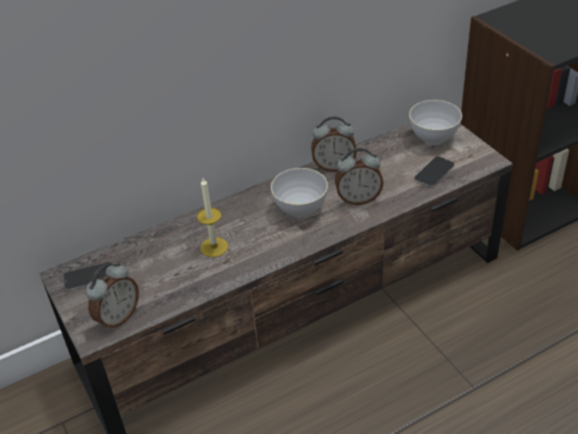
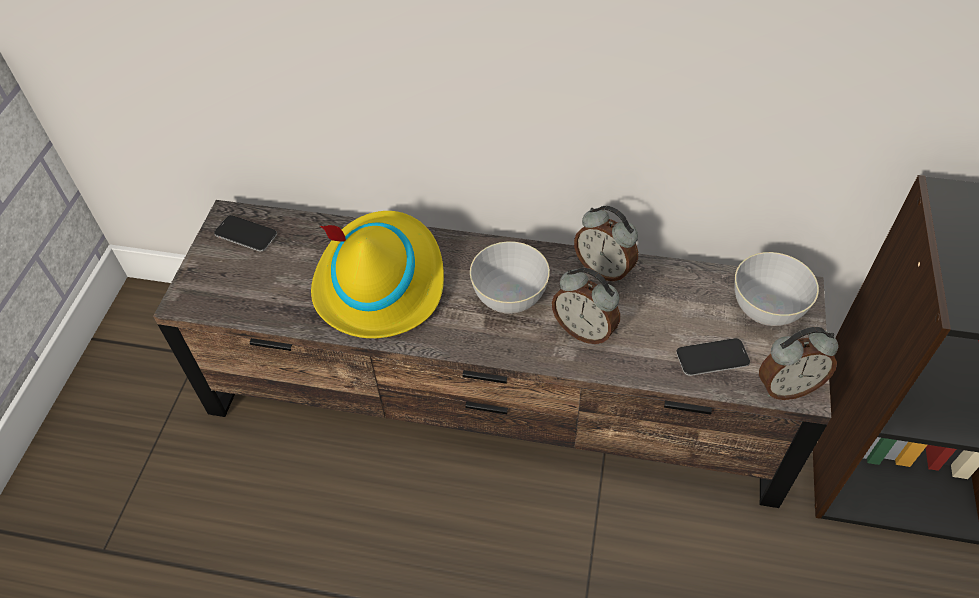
camera: 40 degrees right, 10 degrees up
alarm clock [86,262,139,330] -> alarm clock moved to [759,327,838,400]
candle [197,178,228,257] -> yellow hat [311,211,444,338]

